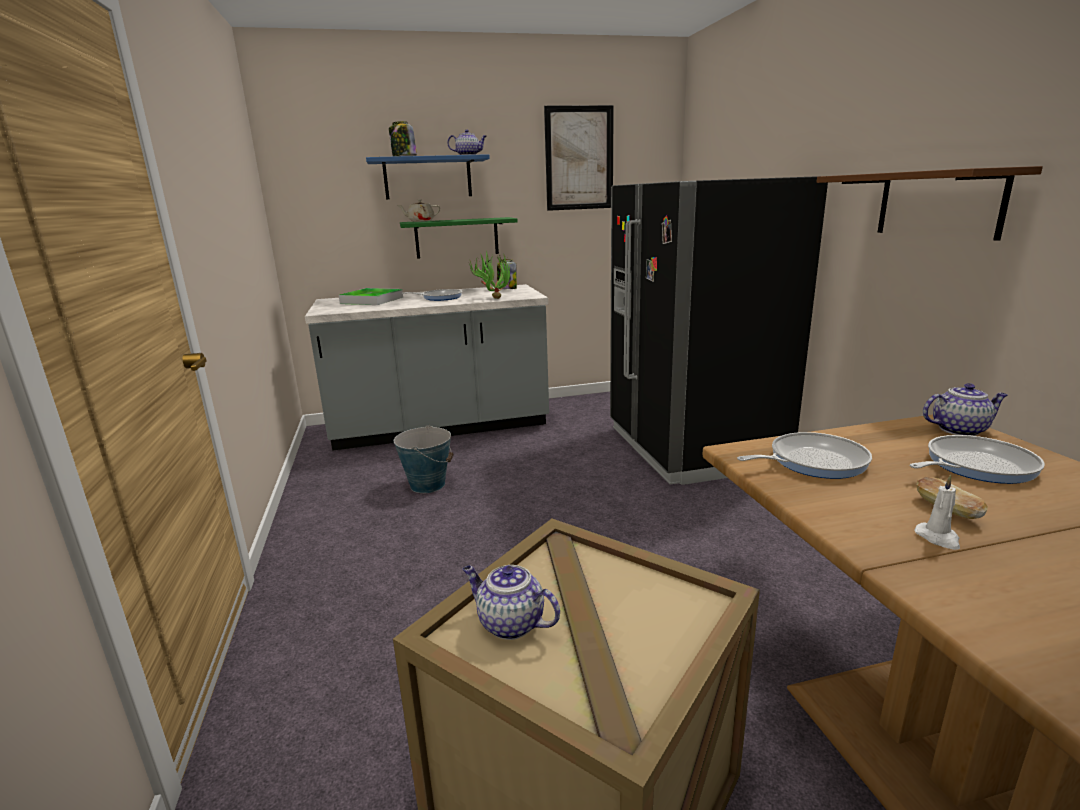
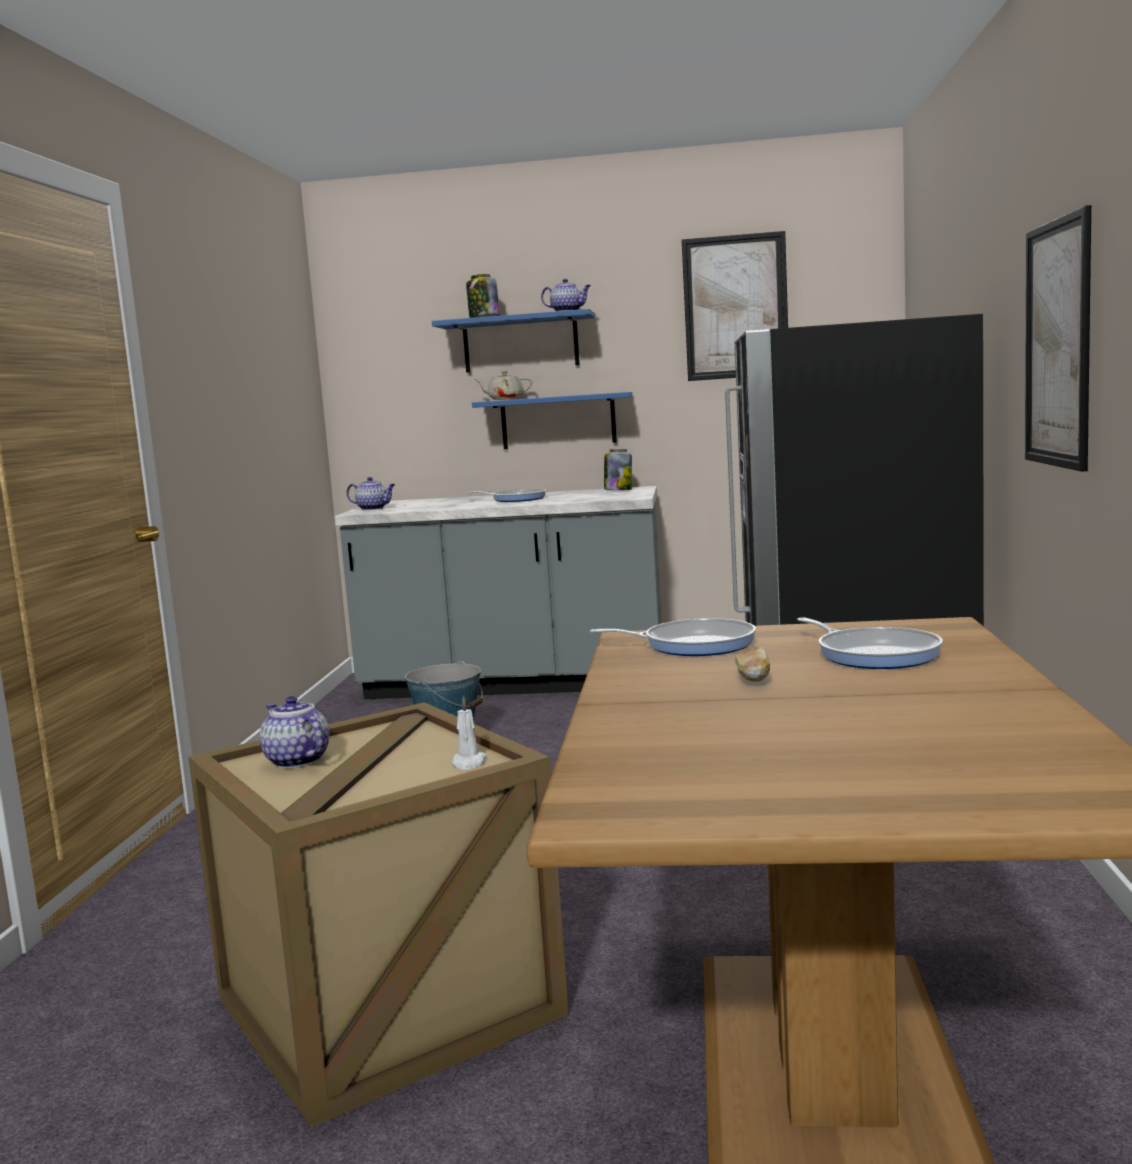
camera: 20 degrees right, 10 degrees down
tray [339,288,403,305] -> none
green shelf [400,217,518,259] -> blue shelf [472,392,633,449]
potted plant [469,250,510,299] -> none
brown shelf [816,166,1043,241] -> picture [1025,205,1091,472]
frying pan [909,435,1045,484] -> frying pan turned 60 degrees clockwise [797,617,943,669]
white candle [914,475,960,550] -> white candle moved to [452,696,487,770]
teapot [923,383,1008,436] -> teapot moved to [346,477,395,510]

